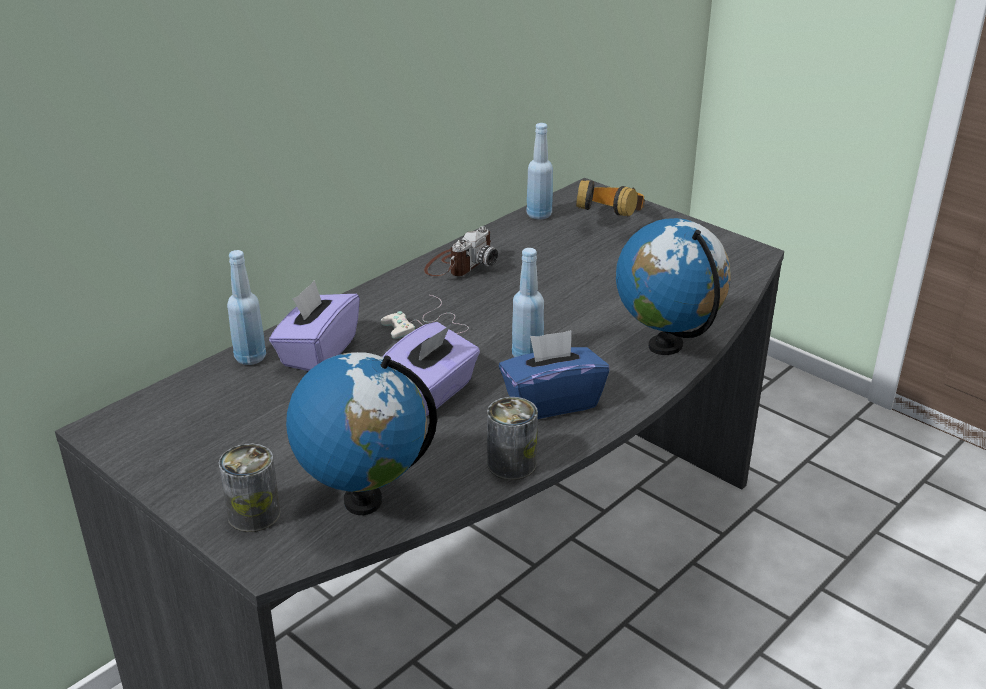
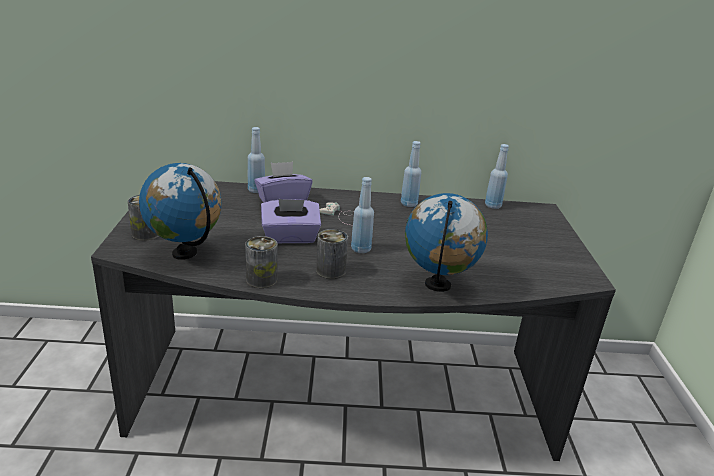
camera: 45 degrees right, 5 degrees down
camera [424,226,498,276] -> blue bottle [401,141,421,207]
blue tissue box [499,330,609,419] -> can [316,229,348,279]
headphones [576,179,645,217] -> none

